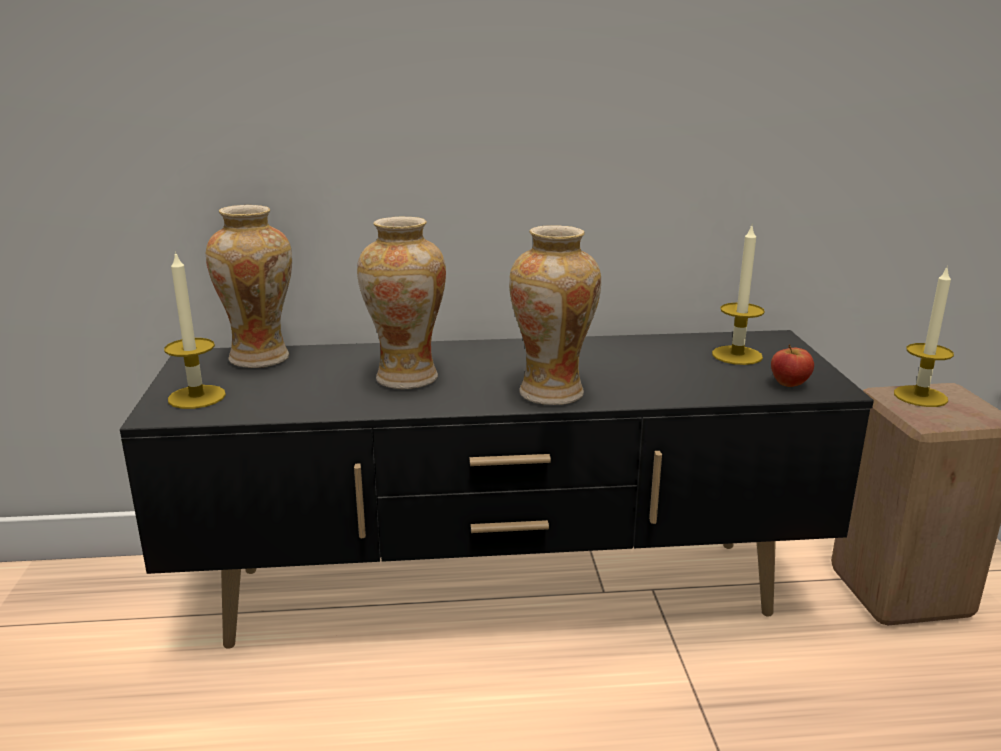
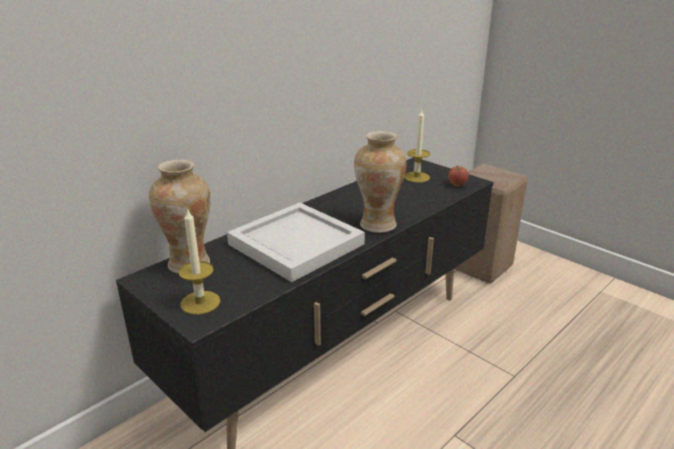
camera: 40 degrees left, 5 degrees up
vase [357,216,446,389] -> white tray [227,202,365,282]
candle [894,265,954,407] -> none

